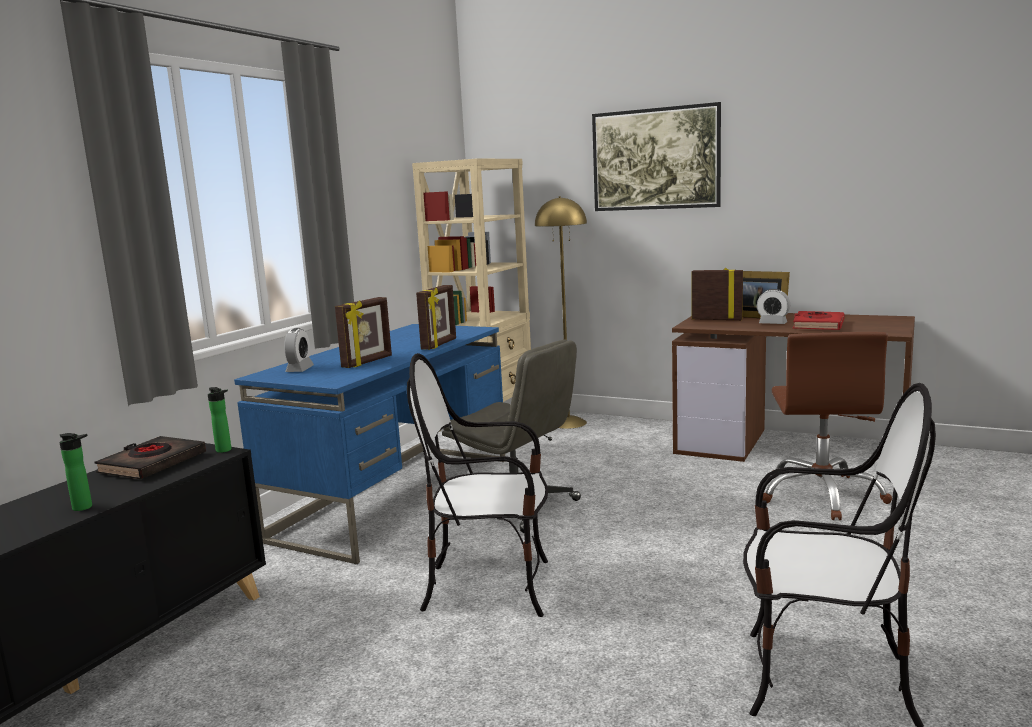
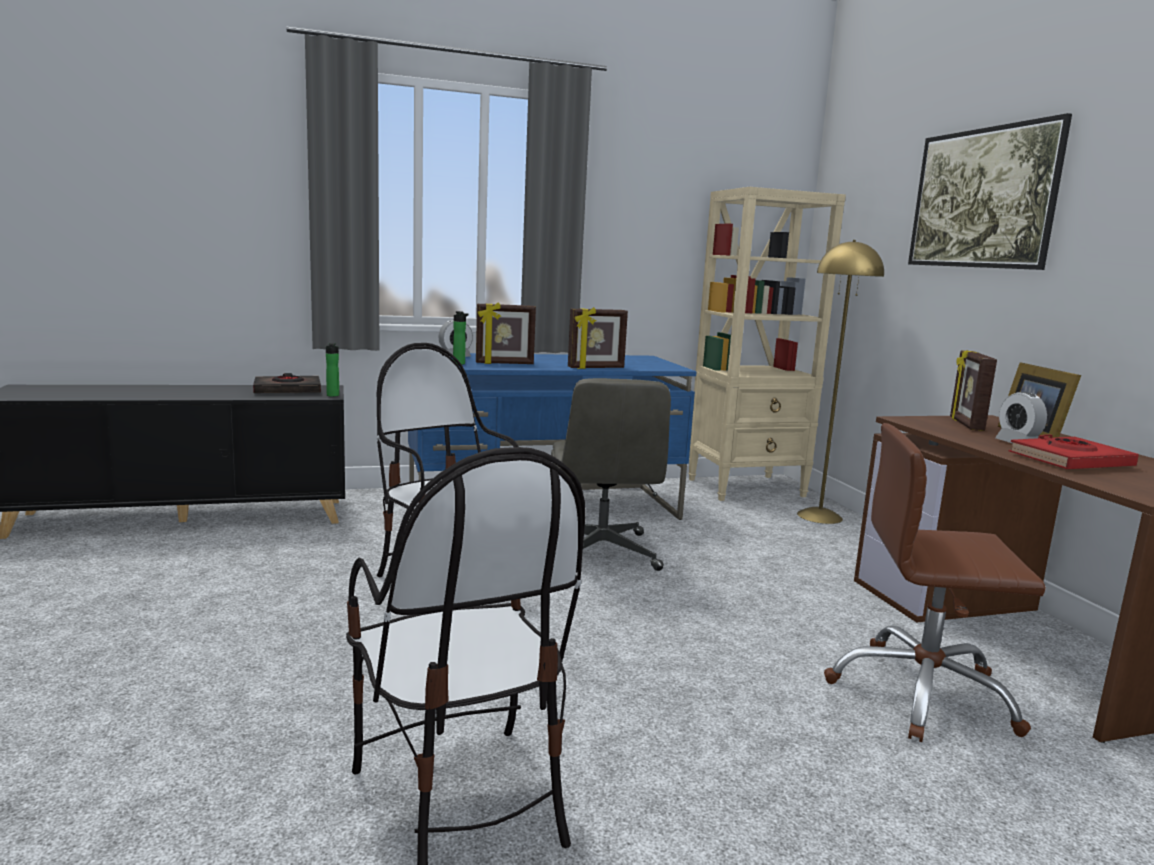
camera: 45 degrees right, 0 degrees up
bottle [59,433,92,511] -> bottle moved to [453,311,468,365]
picture frame [691,268,743,320] -> picture frame turned 150 degrees counterclockwise [950,350,997,431]
brown office chair [763,332,892,520] -> brown office chair turned 45 degrees clockwise [824,423,1046,742]

